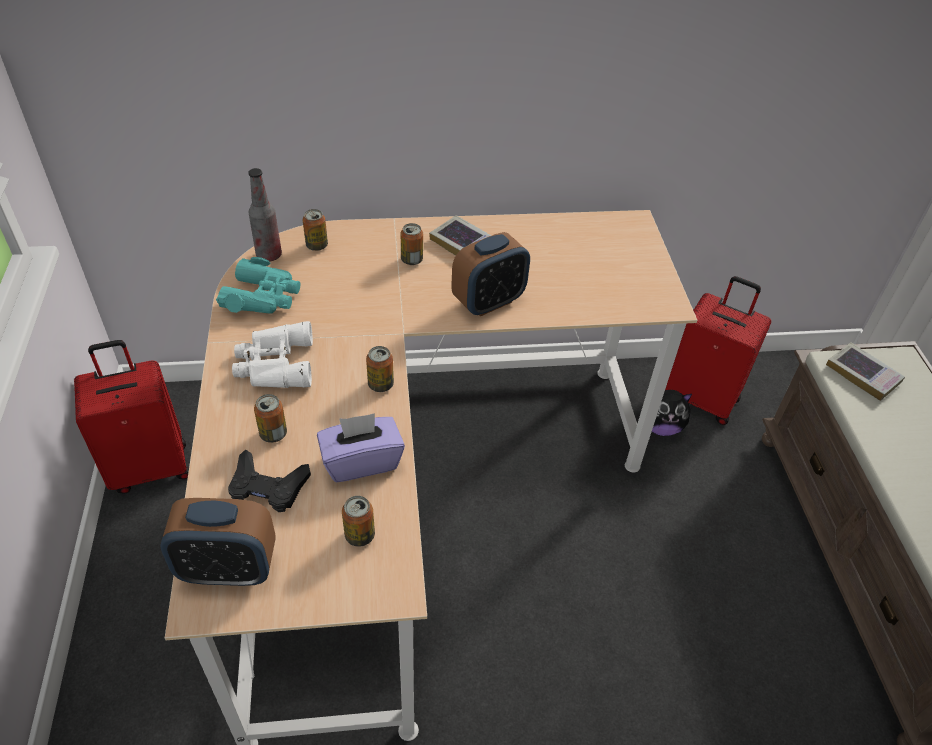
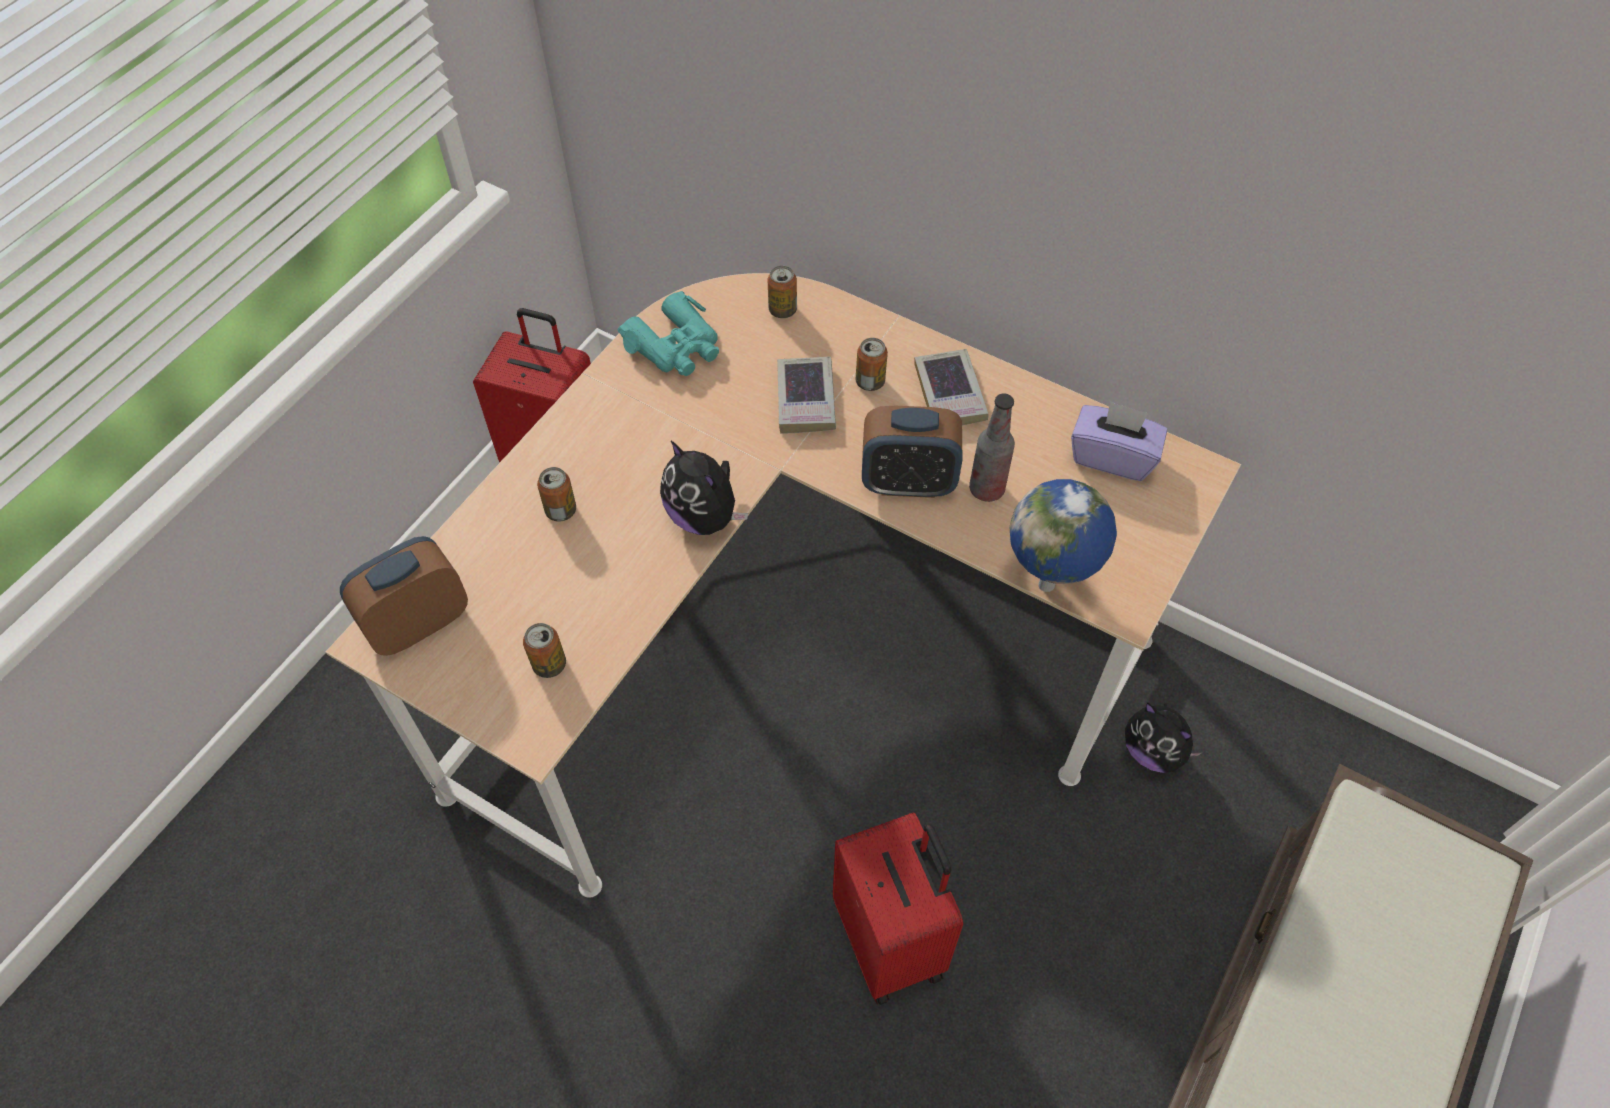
camera: 40 degrees right, 10 degrees up
alarm clock [160,498,276,586] -> alarm clock turned 105 degrees clockwise [340,536,468,656]
black game controller [228,449,311,512] -> none
white binoculars [232,321,313,388] -> none
bottle [248,168,282,262] -> bottle moved to [969,393,1015,502]
purple tissue box [317,413,405,482] -> purple tissue box moved to [1071,401,1167,481]
can [366,346,394,392] -> plush toy [660,440,748,535]
red suitcase [665,276,771,425] -> red suitcase moved to [833,812,963,1005]
book [826,342,905,401] -> book moved to [777,357,836,434]
none -> globe [1010,479,1117,592]

